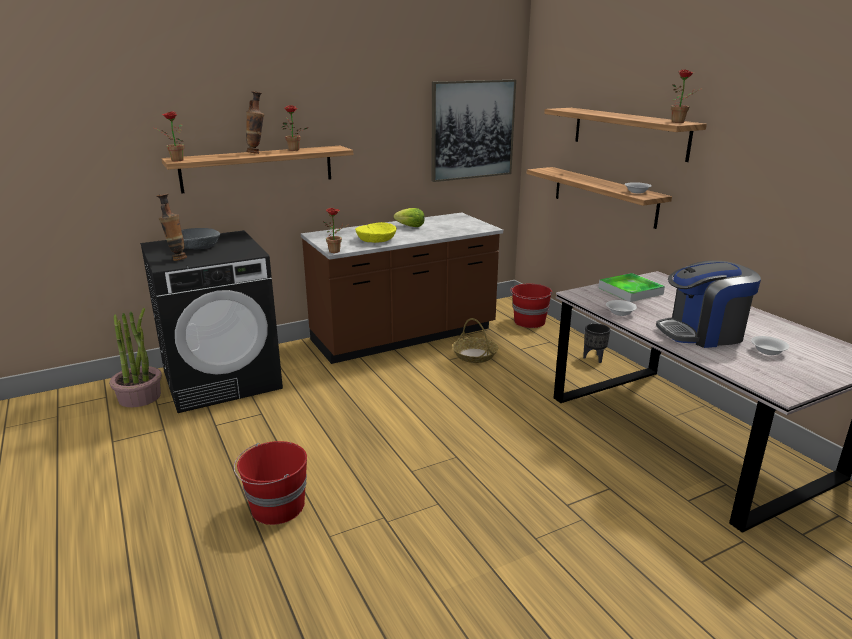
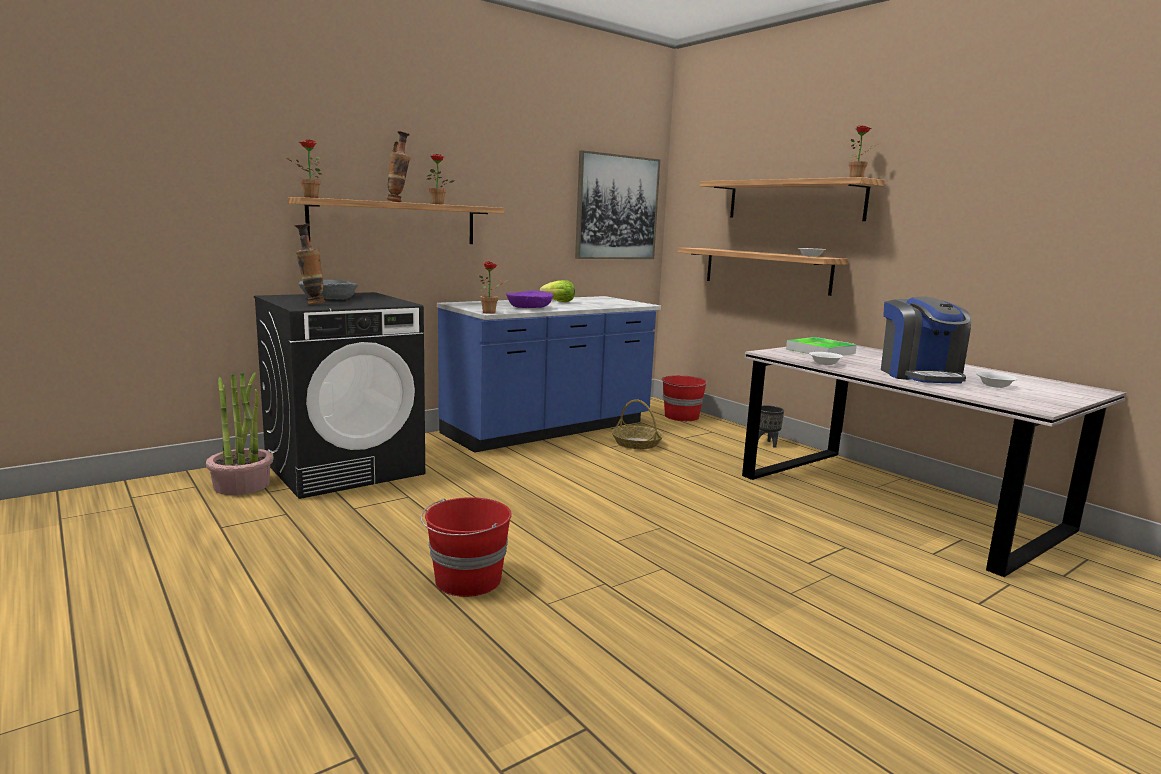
camera: 10 degrees left, 10 degrees down
brown counter [301,213,503,364] -> blue counter [437,296,661,453]
yellow bowl [355,222,397,243] -> purple bowl [506,291,553,308]
coffee machine [656,261,761,348] -> coffee machine turned 75 degrees counterclockwise [881,296,971,384]

